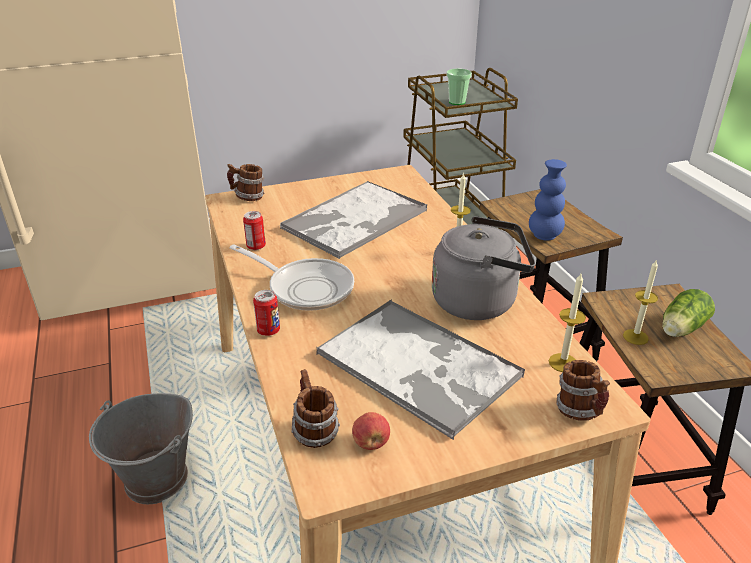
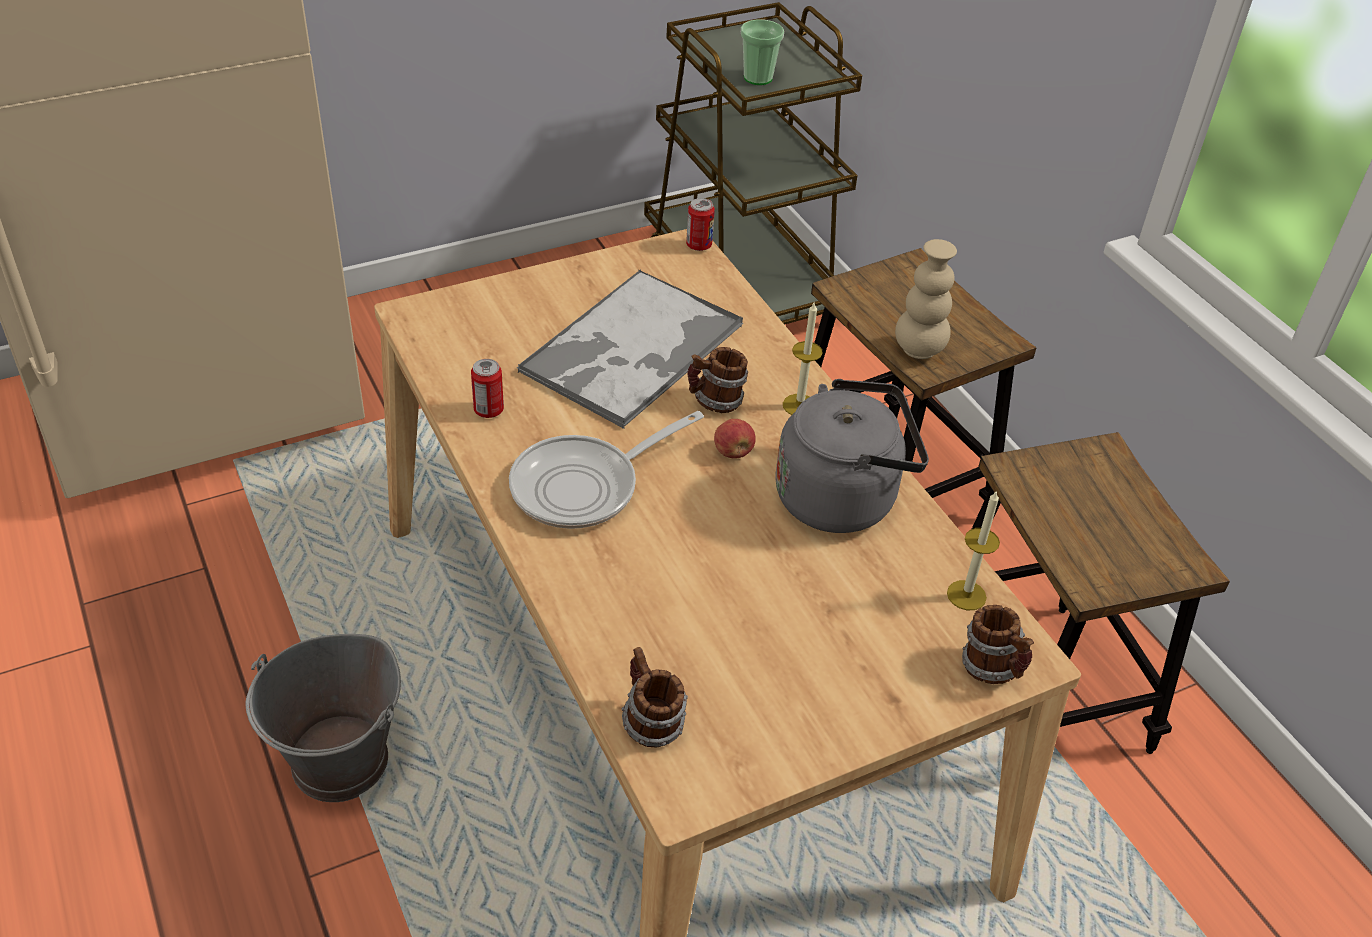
camera: 10 degrees left, 10 degrees up
mug [227,164,264,201] -> mug moved to [688,347,748,413]
frying pan [230,244,354,311] -> frying pan turned 120 degrees clockwise [509,411,704,529]
can [253,290,280,336] -> can moved to [686,198,715,251]
tray [316,299,525,440] -> none
apple [352,412,390,450] -> apple moved to [714,419,756,459]
blue vase [529,159,567,240] -> beige vase [895,239,957,359]
candle [623,259,658,345] -> none
lettuce [662,289,715,337] -> none

